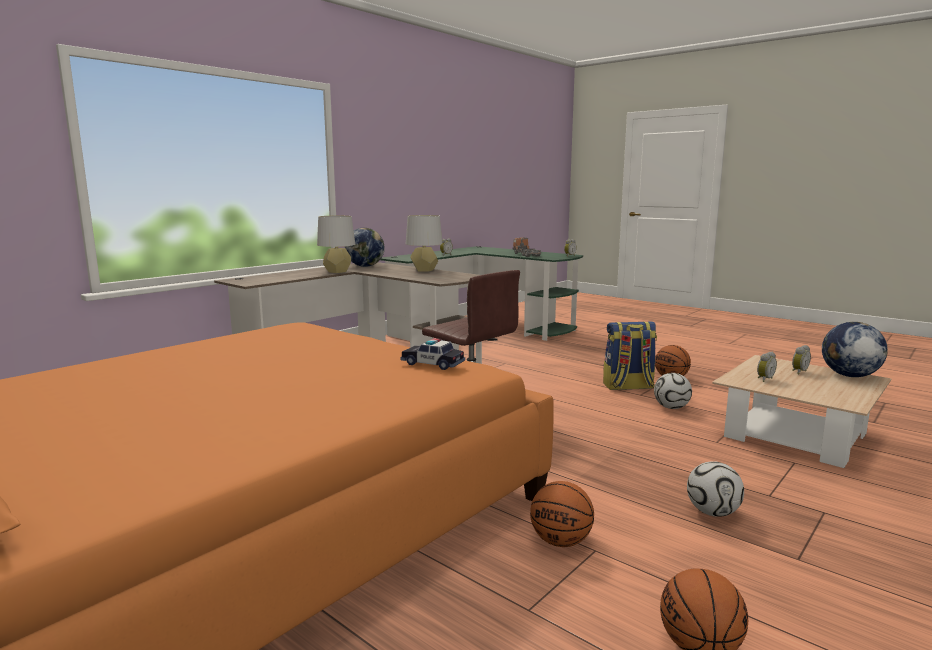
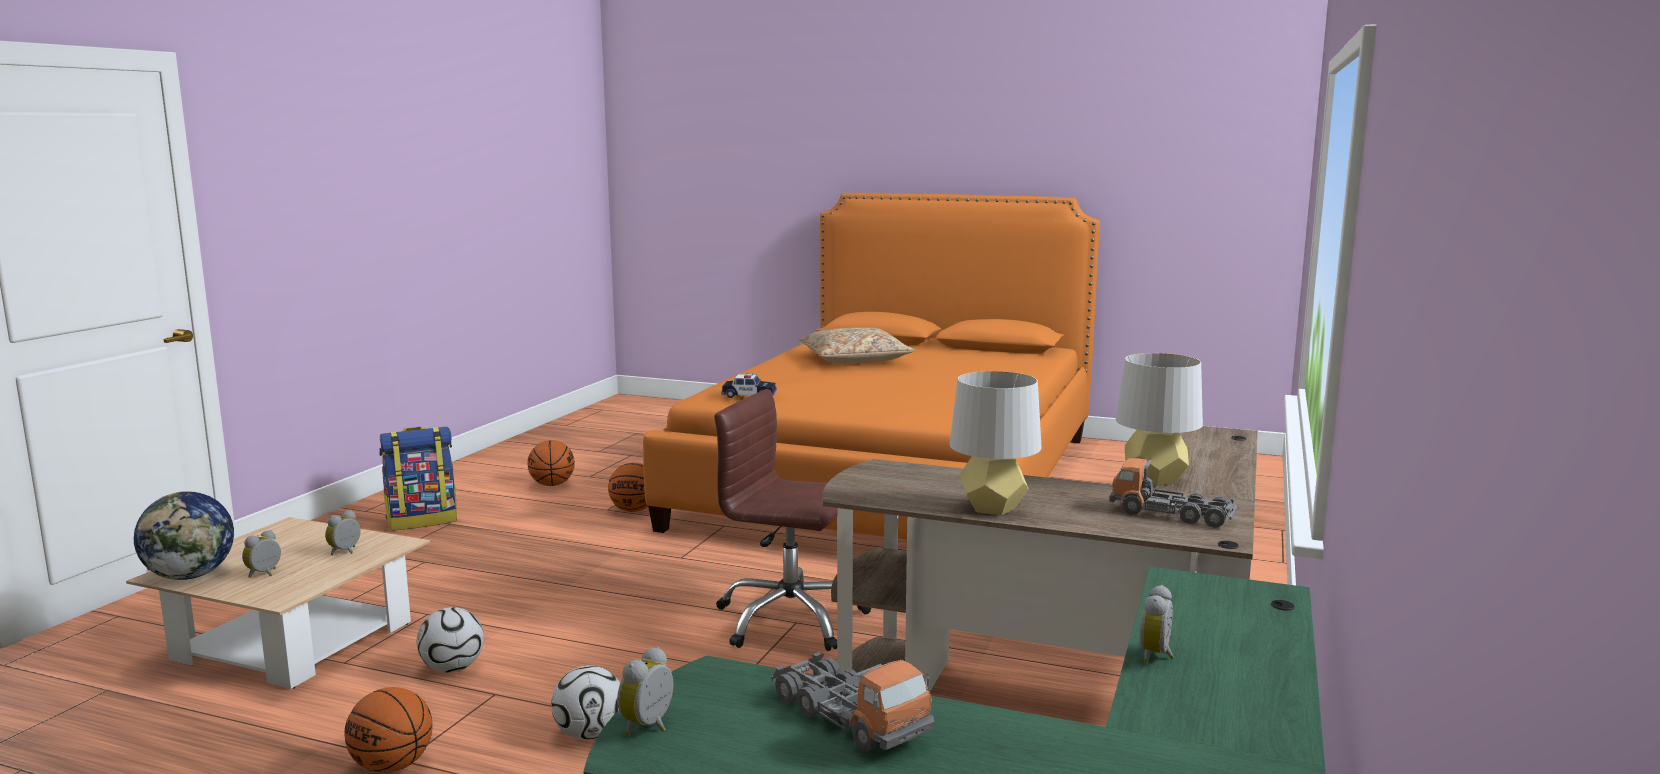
camera: 160 degrees right, 0 degrees up
globe [345,228,385,267] -> toy truck [1109,458,1237,528]
backpack [603,321,657,390] -> backpack moved to [379,427,457,531]
football [687,462,744,517] -> football moved to [551,665,620,740]
none -> beige pillow [799,327,915,364]

